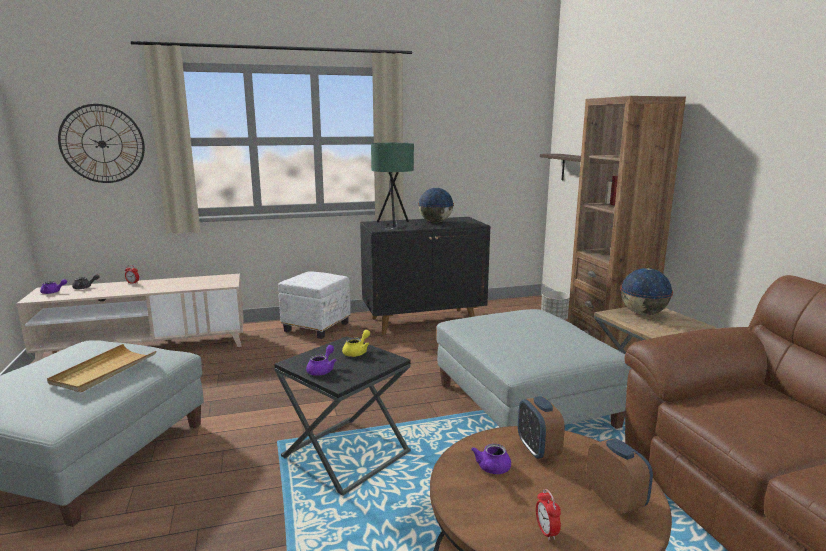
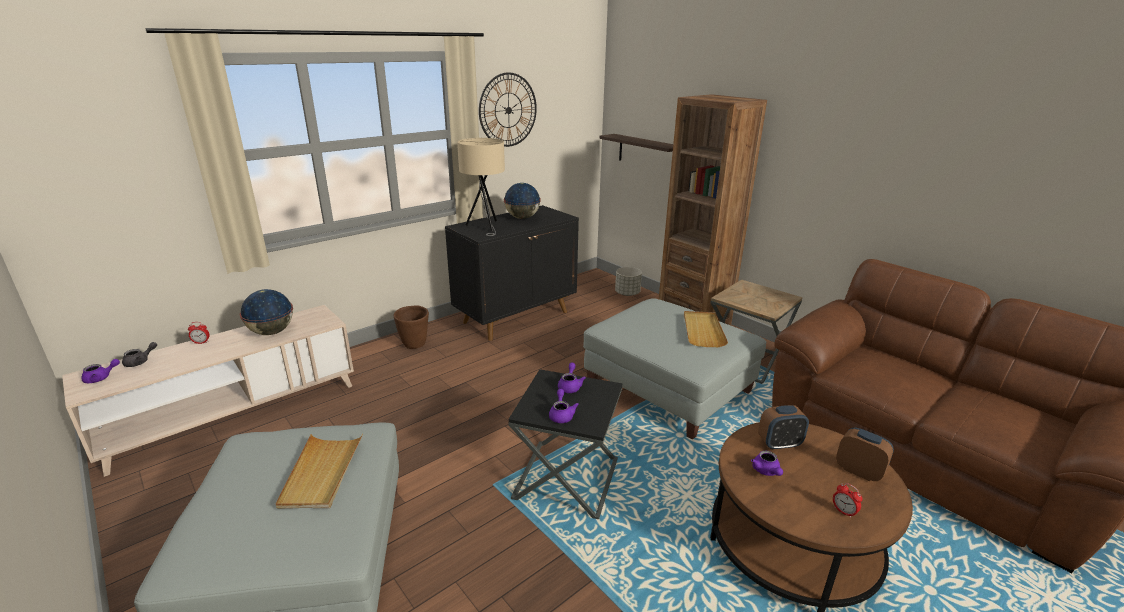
camera: 25 degrees left, 10 degrees up
wall clock [58,104,145,183] -> wall clock moved to [479,72,537,147]
white ottoman [278,271,351,339] -> brown planter [393,305,429,349]
yellow teapot [342,330,370,357] -> purple teapot [558,363,586,393]
green table lamp [371,143,414,230] -> beige table lamp [457,138,505,236]
alarm clock [518,396,565,460] -> alarm clock turned 60 degrees counterclockwise [758,405,809,450]
globe [620,268,673,315] -> globe moved to [240,289,293,335]
none -> beige tray [684,311,728,347]

